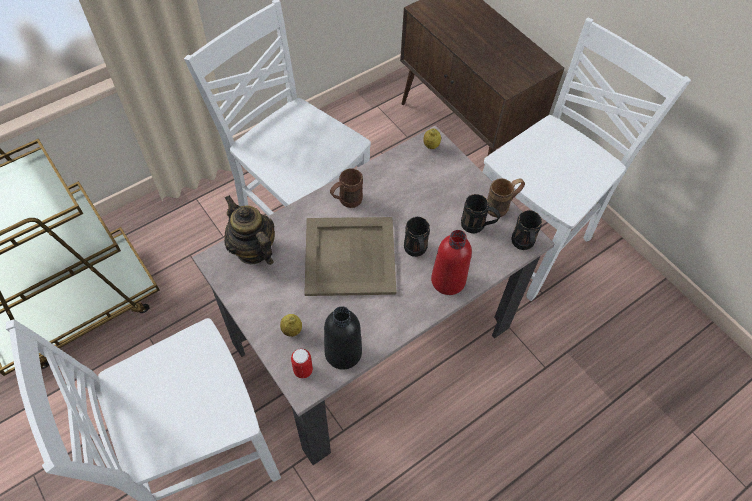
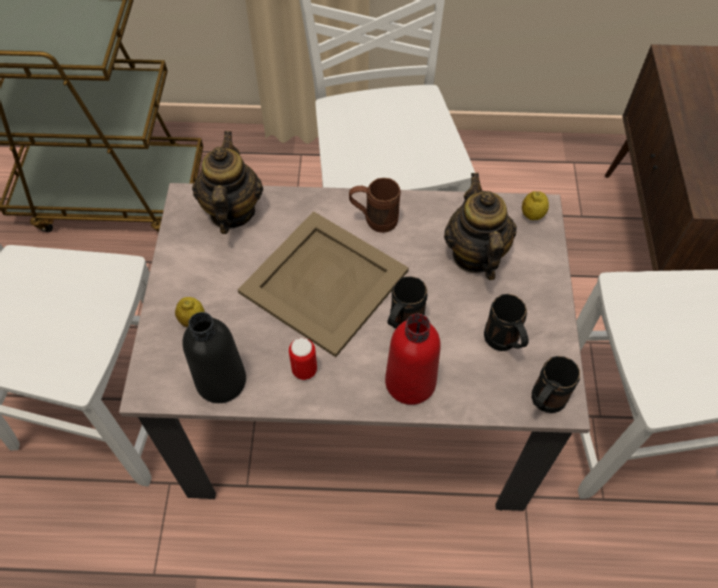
camera: 40 degrees right, 0 degrees up
can [291,349,313,379] -> can moved to [289,338,317,380]
brown mug [487,178,525,217] -> none
none -> teapot [444,173,517,280]

